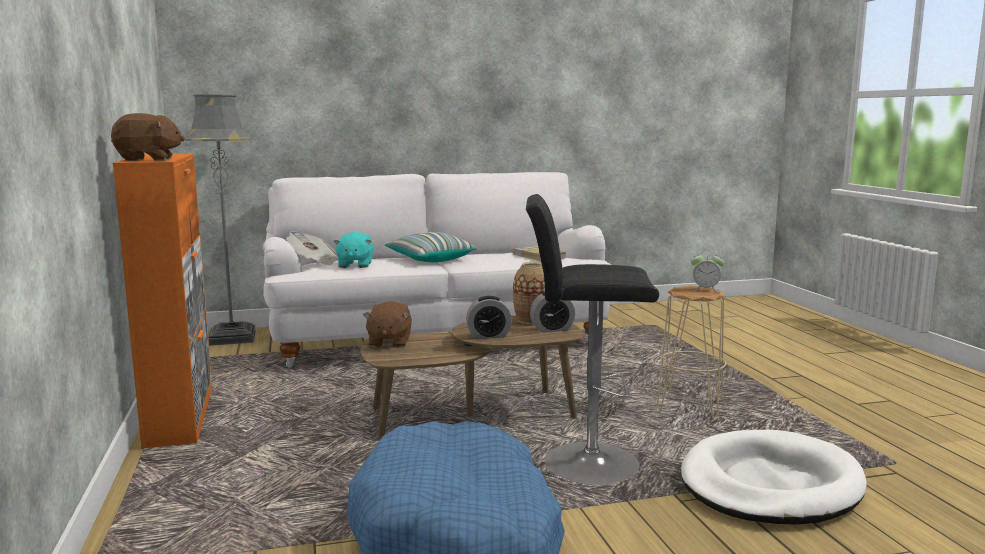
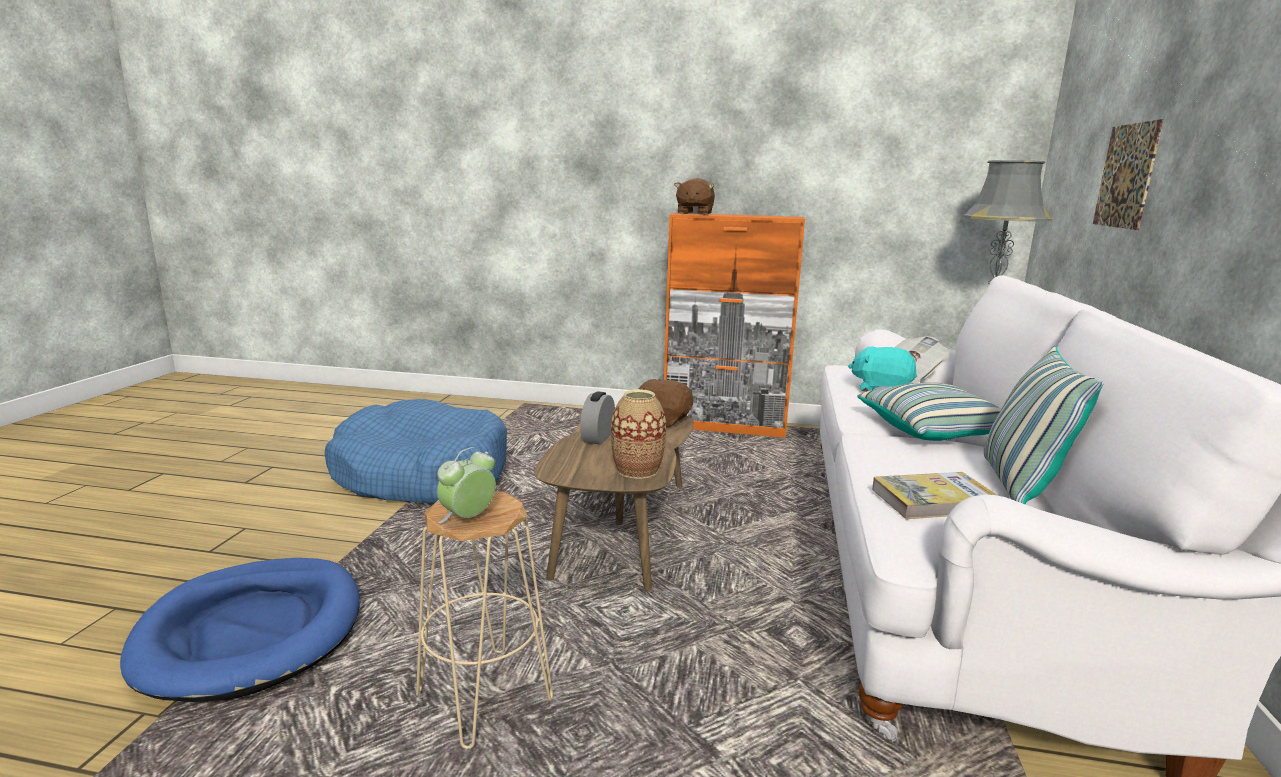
camera: 115 degrees right, 5 degrees up
black stool [526,194,659,485] -> none
alarm clock [530,292,575,332] -> none
white dog bed [680,430,867,525] -> blue dog bed [120,558,360,702]
none -> pillow [984,346,1104,504]
none -> picture [1093,119,1164,230]

